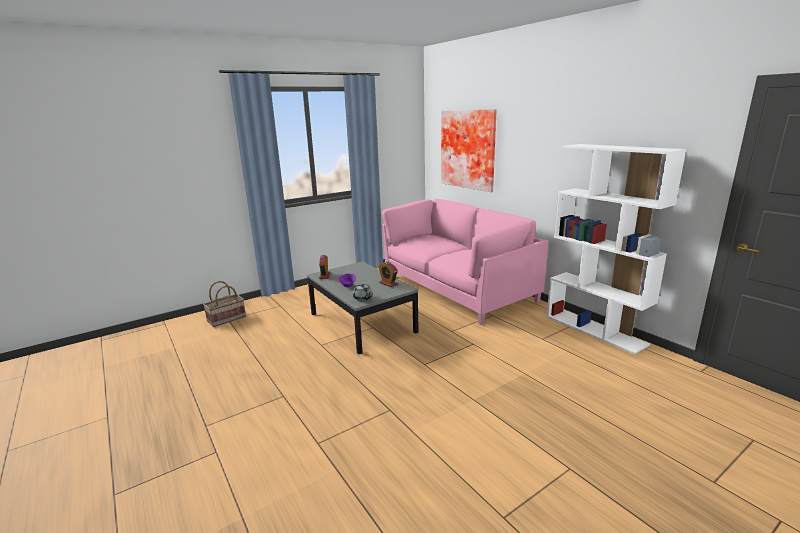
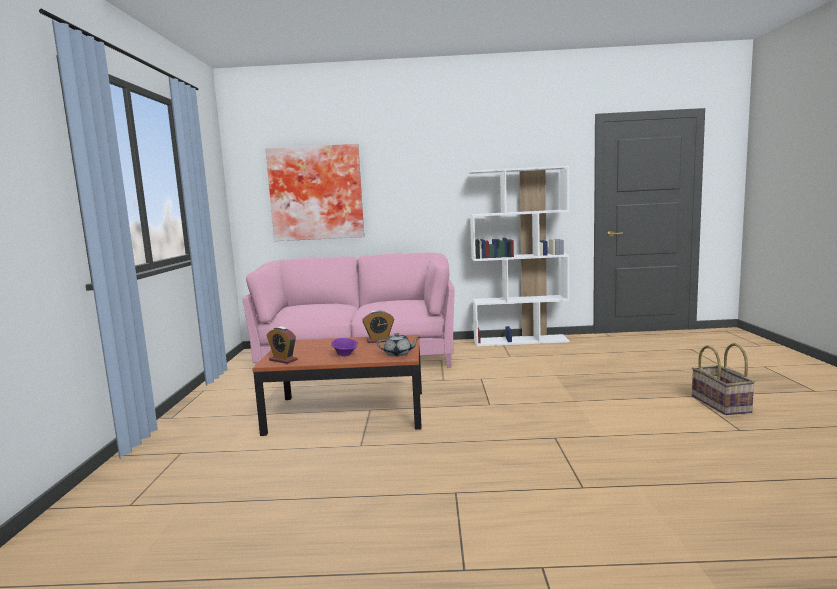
camera: 55 degrees left, 10 degrees down
basket [203,281,246,327] -> basket moved to [692,343,755,415]
grey coffee table [307,261,419,354] -> brown coffee table [252,334,422,436]

